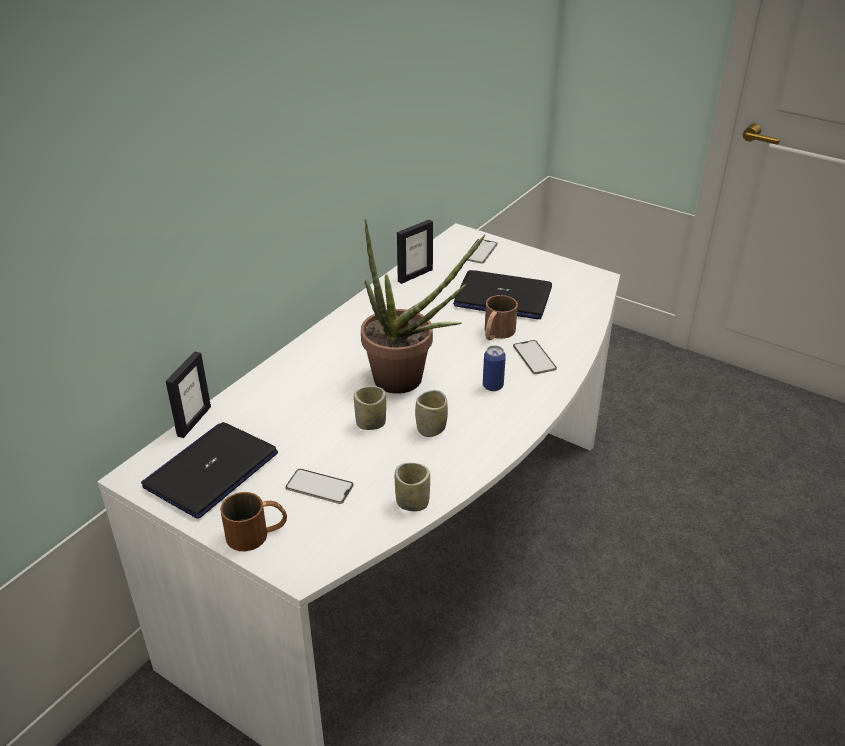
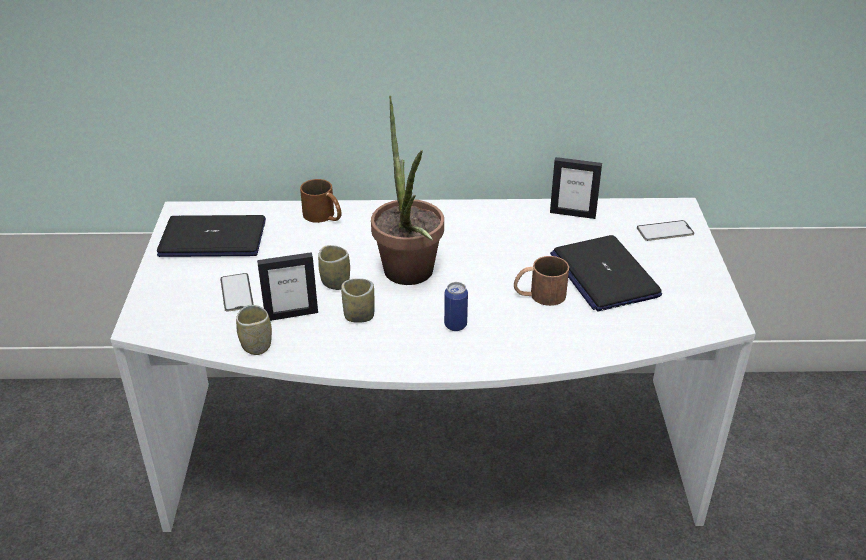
camera: 55 degrees right, 0 degrees up
picture frame [166,352,211,438] -> picture frame moved to [257,252,318,321]
brown mug [220,492,287,551] -> brown mug moved to [300,179,342,223]
phone [513,340,557,374] -> none

